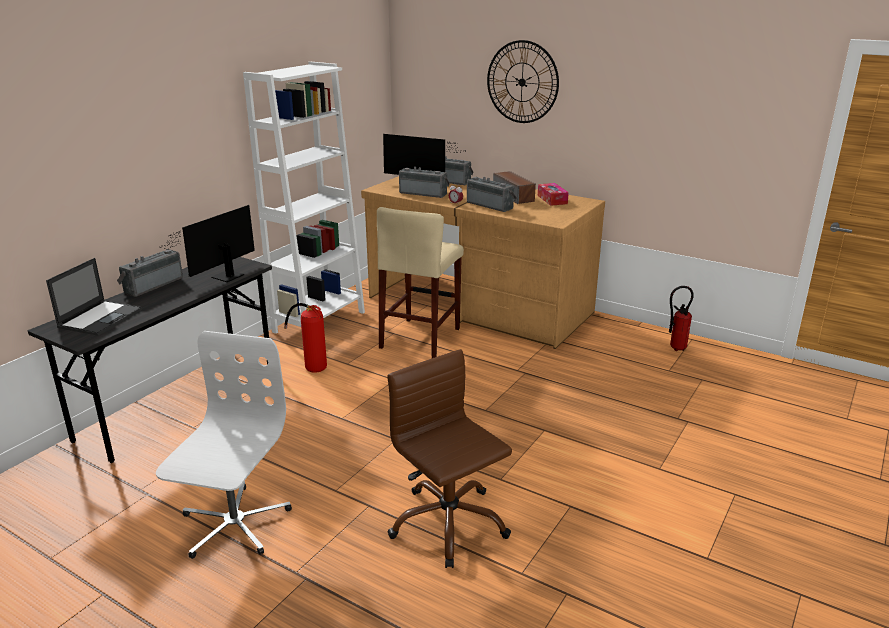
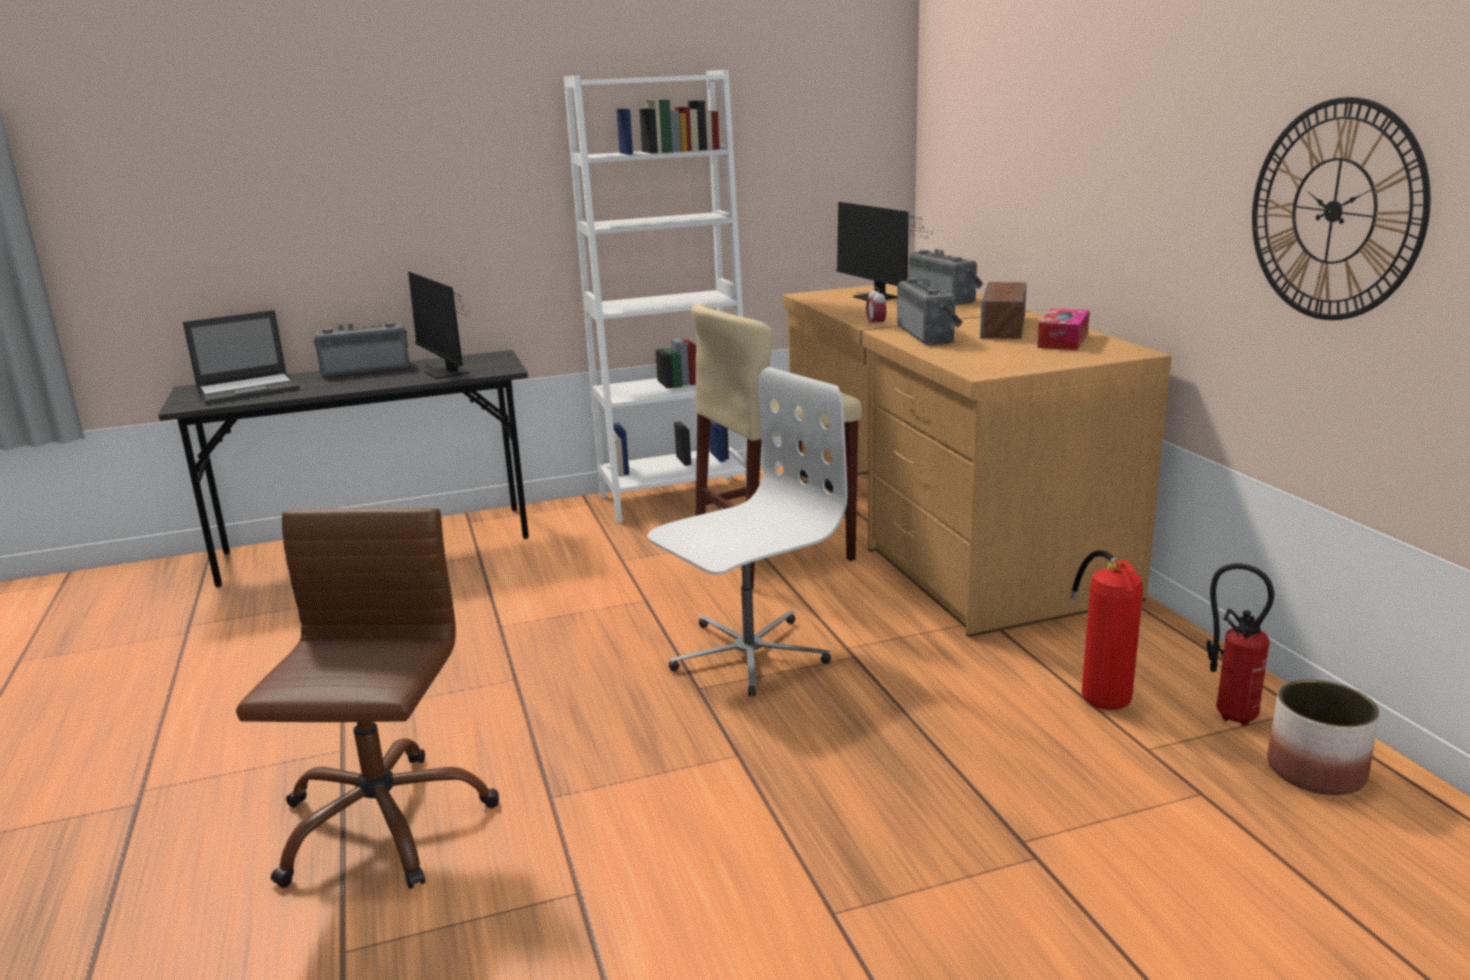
camera: 40 degrees right, 5 degrees down
white office chair [156,331,292,559] -> white office chair moved to [648,367,847,696]
monitor [159,205,255,282] -> monitor turned 105 degrees counterclockwise [408,272,470,379]
fire extinguisher [284,303,327,373] -> fire extinguisher moved to [1070,550,1143,710]
radio [399,167,450,198] -> none
wall clock [487,40,559,123] -> wall clock moved to [1252,97,1431,320]
none -> planter [1267,680,1380,795]

